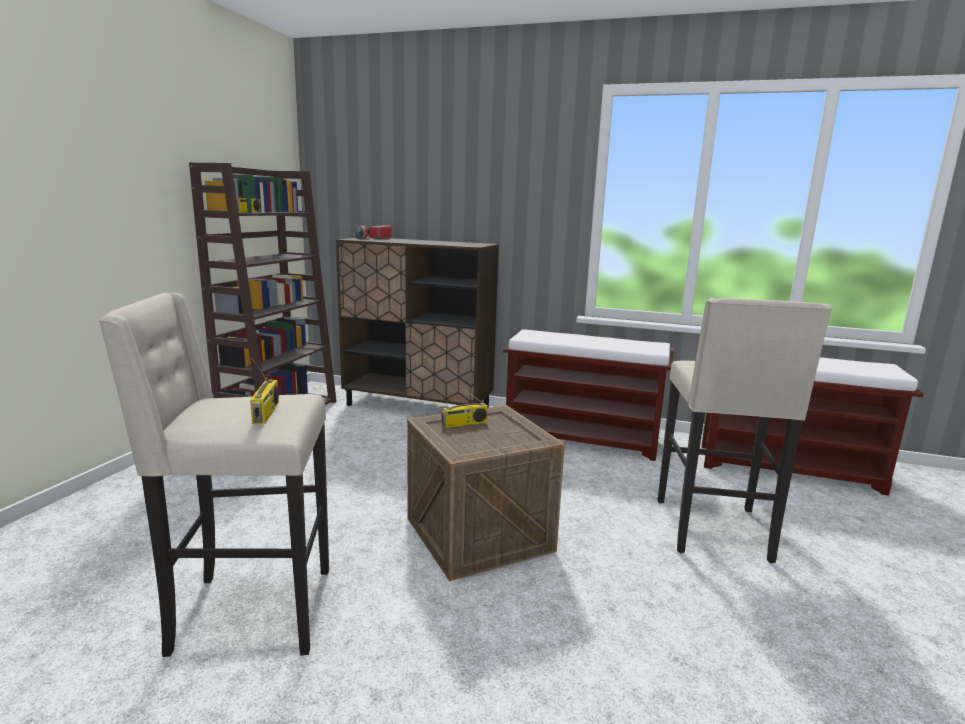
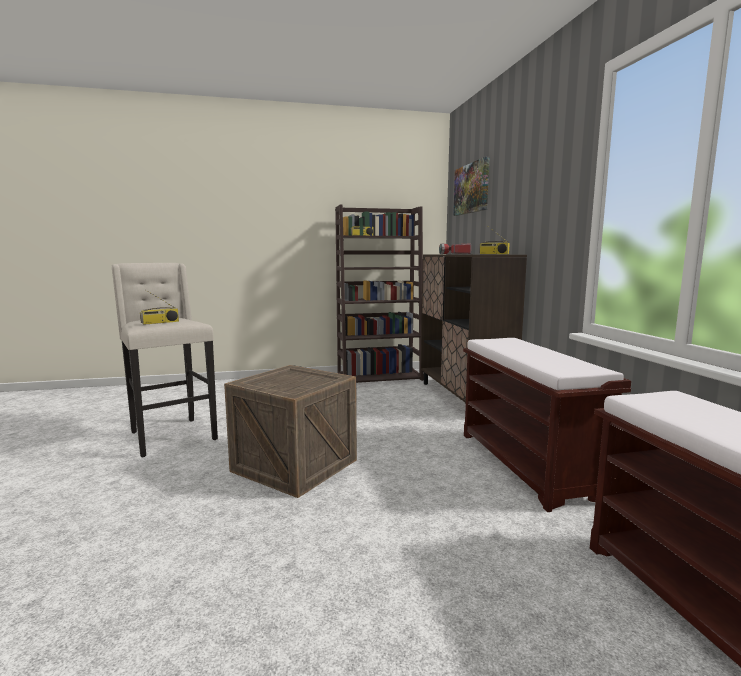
camera: 60 degrees right, 5 degrees down
radio [441,381,488,428] -> radio moved to [479,227,510,254]
beige stool [658,298,832,563] -> none
none -> picture [453,157,489,216]

